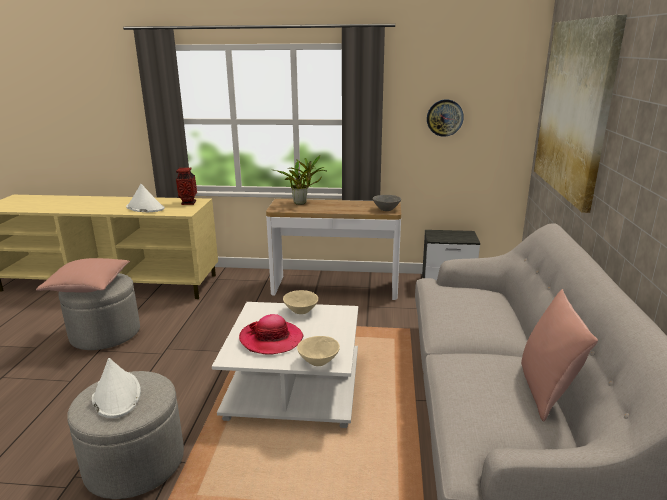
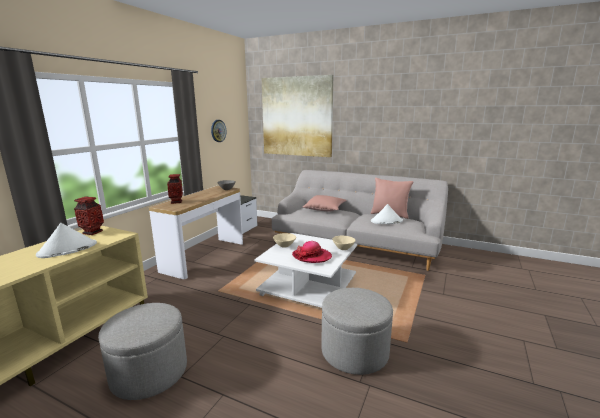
camera: 70 degrees left, 5 degrees down
pink pillow [36,258,130,293] -> pink pillow moved to [303,195,347,211]
white hat [92,358,141,418] -> white hat moved to [371,204,403,224]
potted plant [274,155,326,205] -> vase [167,174,183,204]

